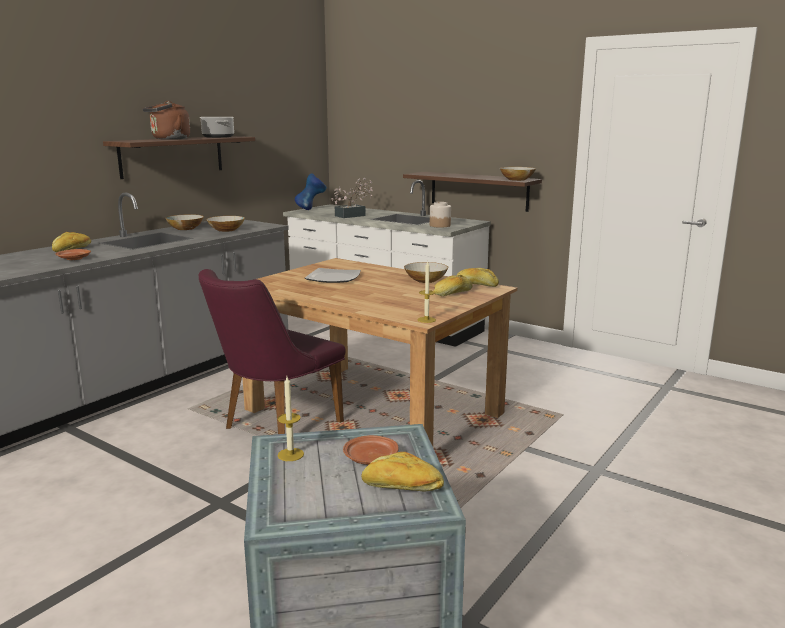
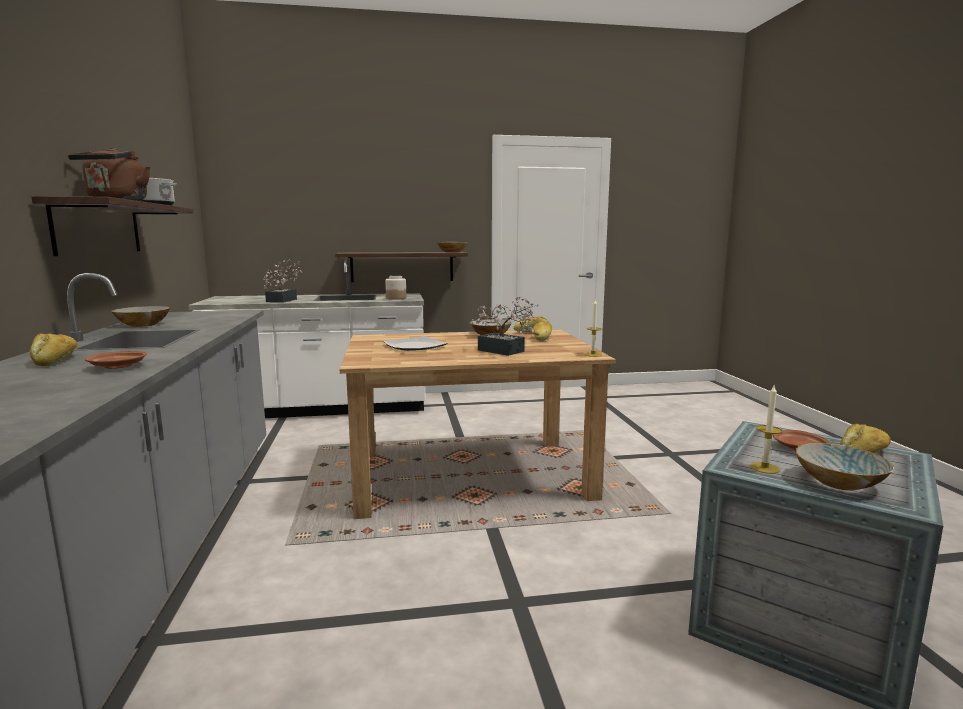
camera: 45 degrees left, 5 degrees down
purple chair [198,269,346,434] -> none
bowl [206,216,245,232] -> bowl moved to [795,443,894,491]
blue vase [295,173,327,210] -> none
none -> potted plant [469,297,539,356]

